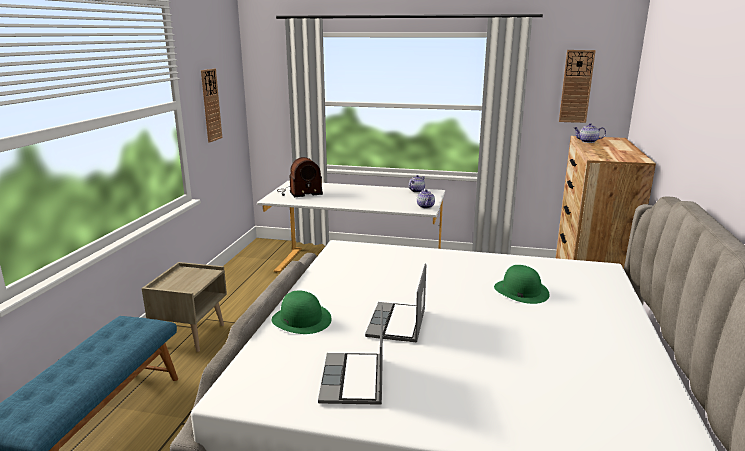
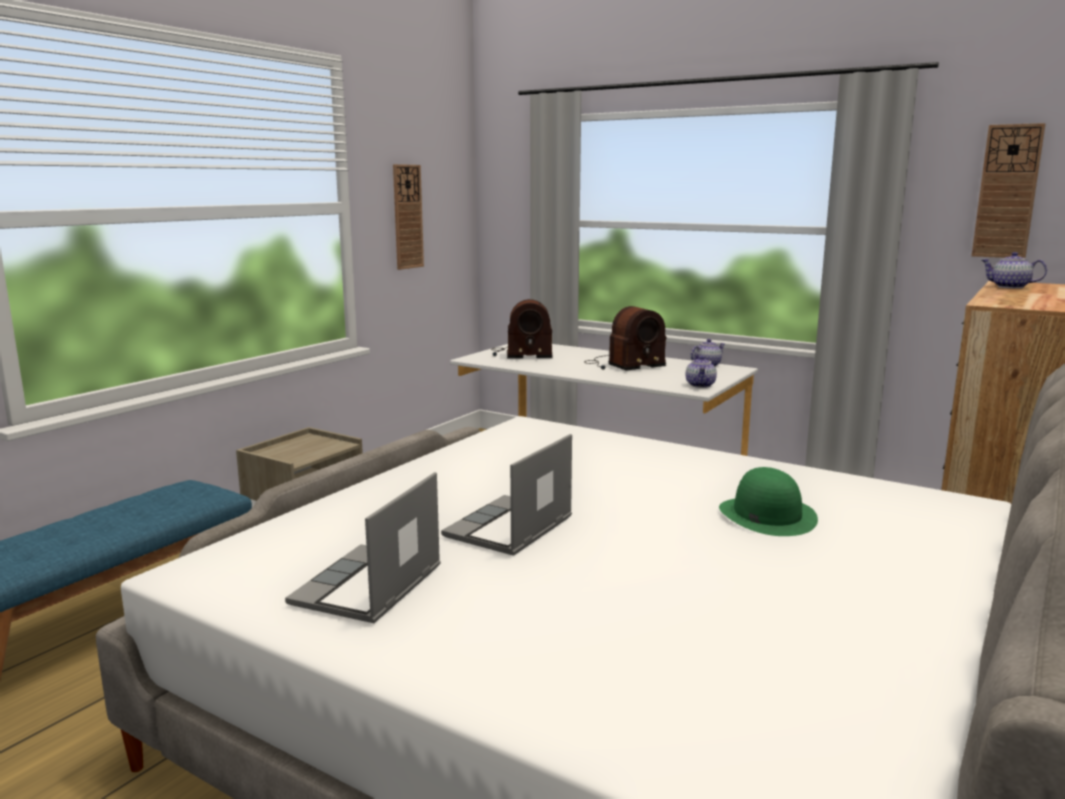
camera: 20 degrees right, 5 degrees down
green hat [272,291,332,334] -> none
none -> radio [584,306,667,371]

